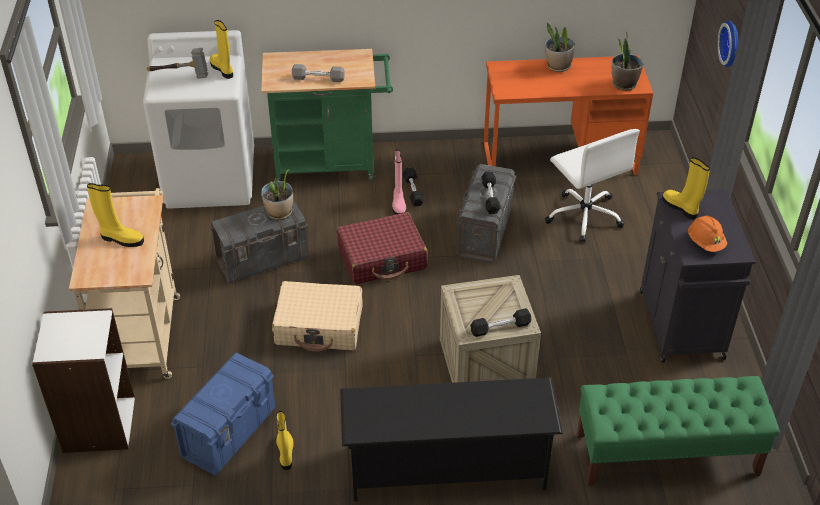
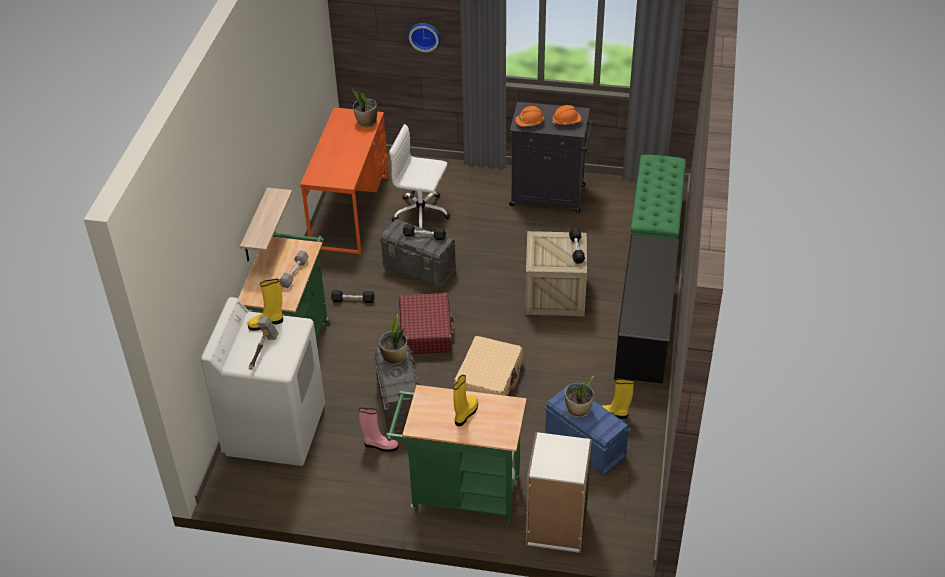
camera: 75 degrees left, 0 degrees up
beige cart [69,188,180,379] -> green cart [386,385,527,523]
pink boot [392,150,406,215] -> pink boot moved to [359,408,398,452]
potted plant [545,23,575,72] -> potted plant moved to [565,376,594,418]
white office chair [545,129,640,242] -> white office chair turned 150 degrees counterclockwise [389,124,451,228]
yellow boot [662,157,710,219] -> orange hard hat [515,106,544,127]
none -> shelf [240,188,292,262]

